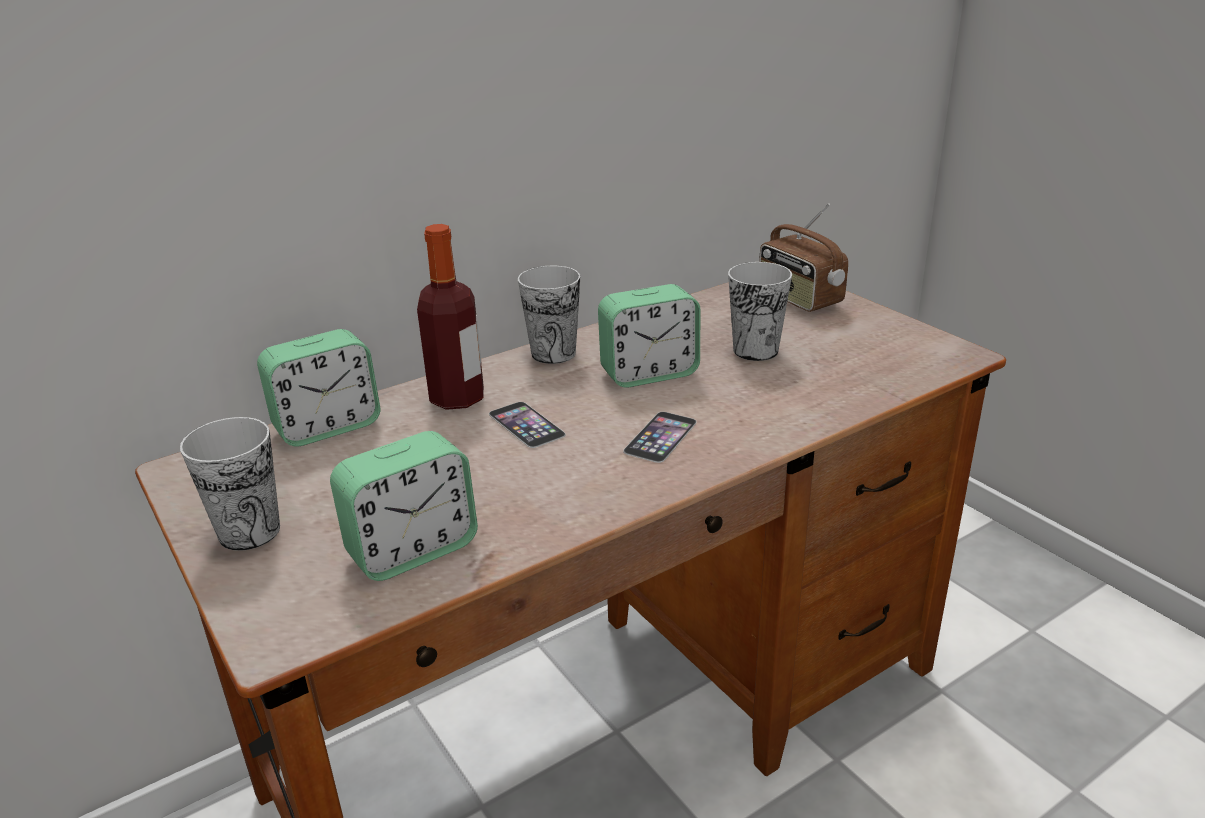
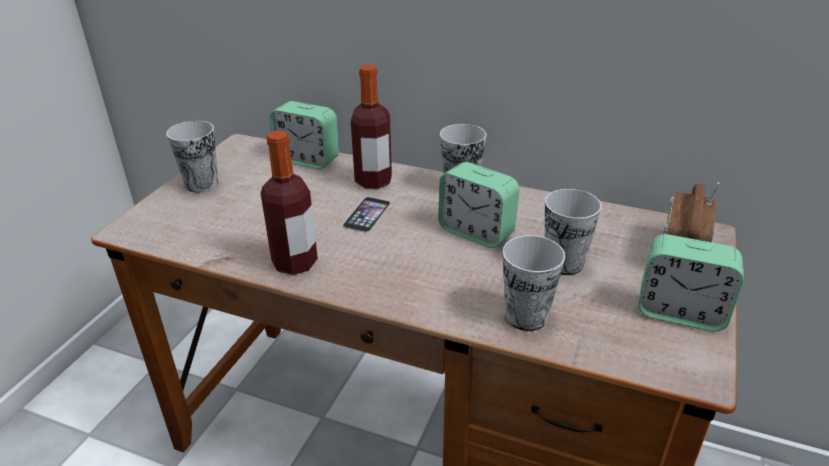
camera: 55 degrees right, 5 degrees up
alarm clock [330,431,478,581] -> alarm clock moved to [638,234,744,332]
phone [623,412,697,463] -> none
none -> bottle [261,130,318,275]
none -> cup [503,235,565,331]

